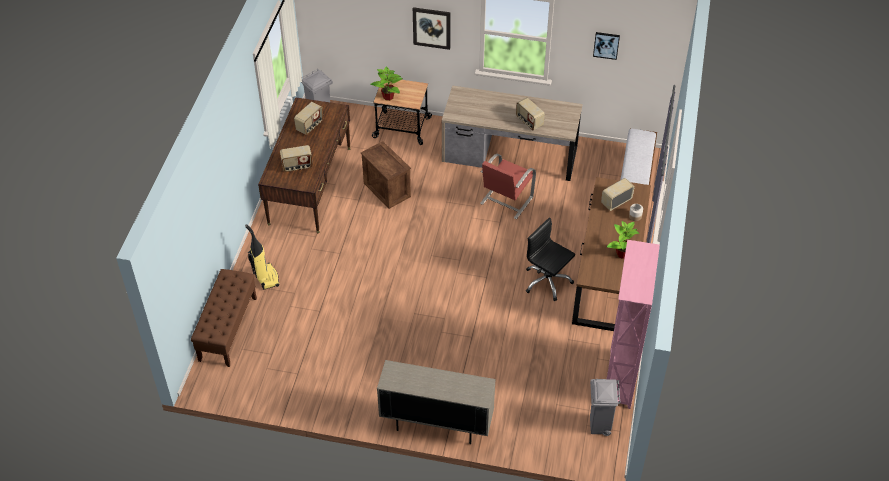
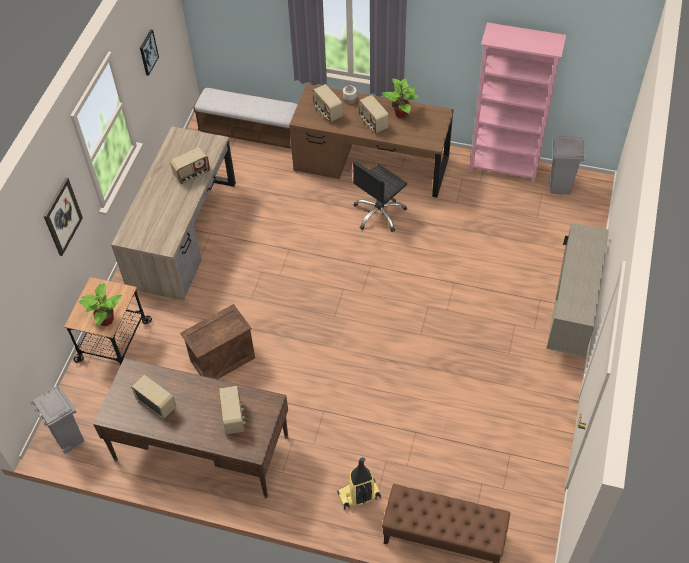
camera: 85 degrees left, 5 degrees up
red chair [480,154,536,219] -> none
none -> radio [358,95,389,134]

